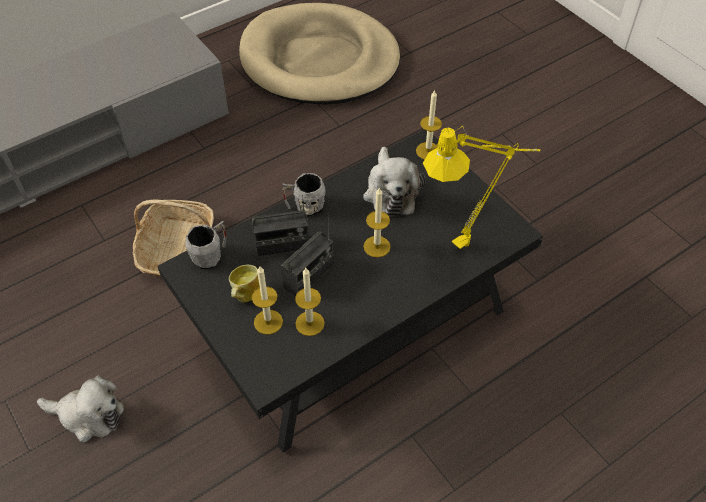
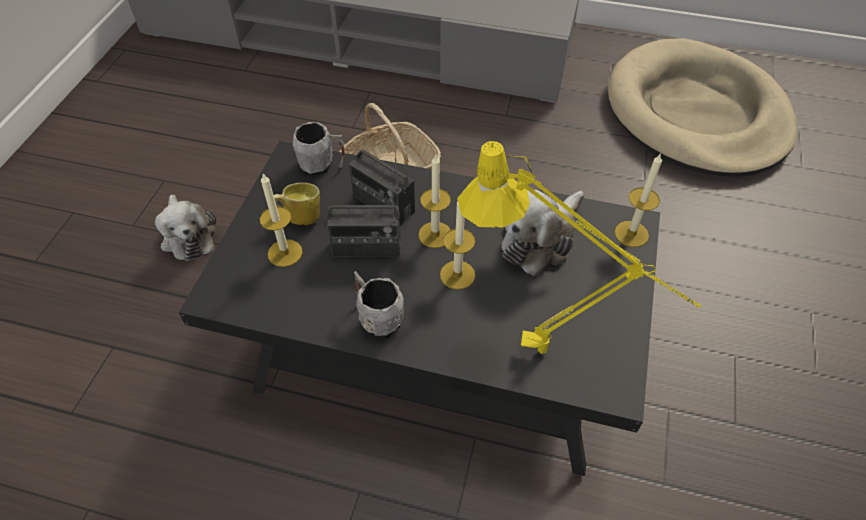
camera: 50 degrees right, 0 degrees up
grey mug [282,173,326,217] -> grey mug moved to [354,271,404,339]
candle [295,268,325,336] -> candle moved to [418,155,451,248]

